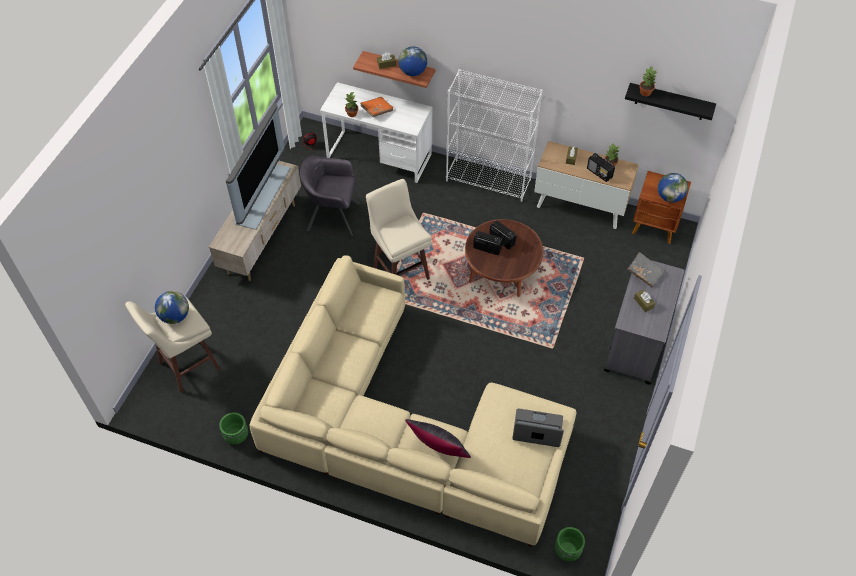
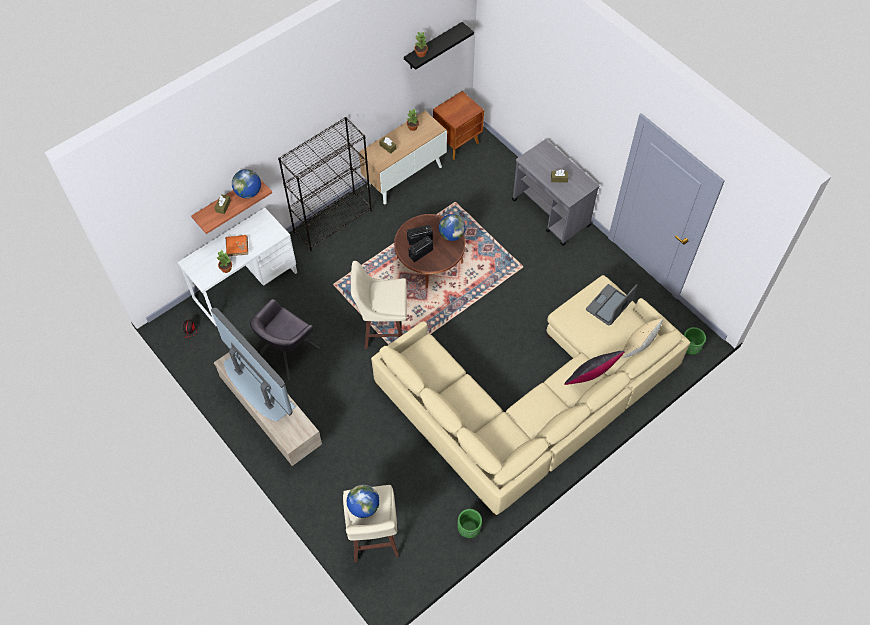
camera: 60 degrees left, 5 degrees up
white bookcase [446,69,543,202] -> black bookcase [278,117,372,251]
radio [587,153,615,182] -> none
grey book [627,252,665,288] -> none
globe [658,173,688,203] -> globe moved to [439,214,466,241]
none -> beige pillow [621,318,663,358]

